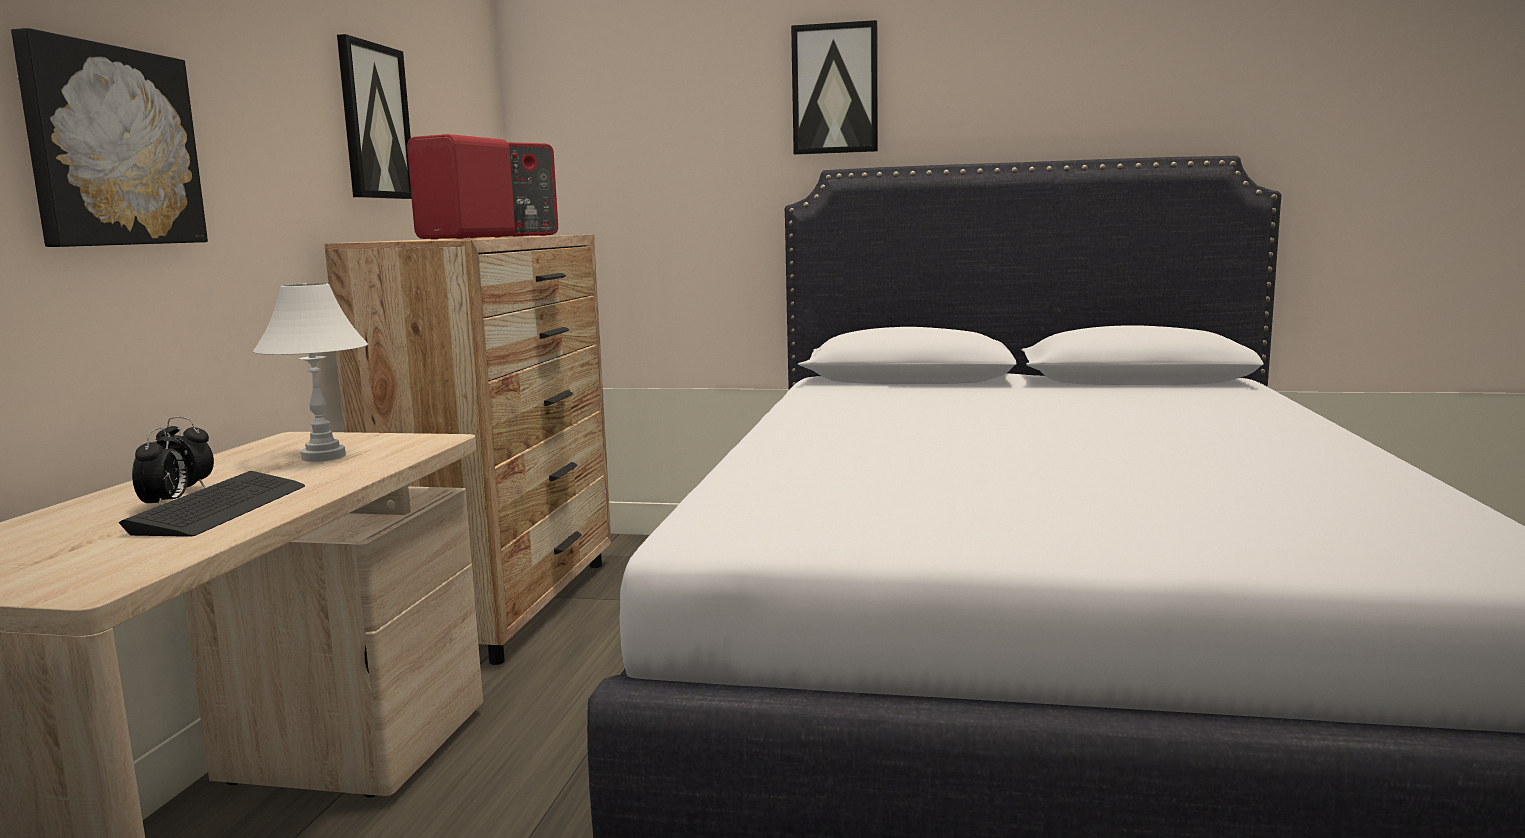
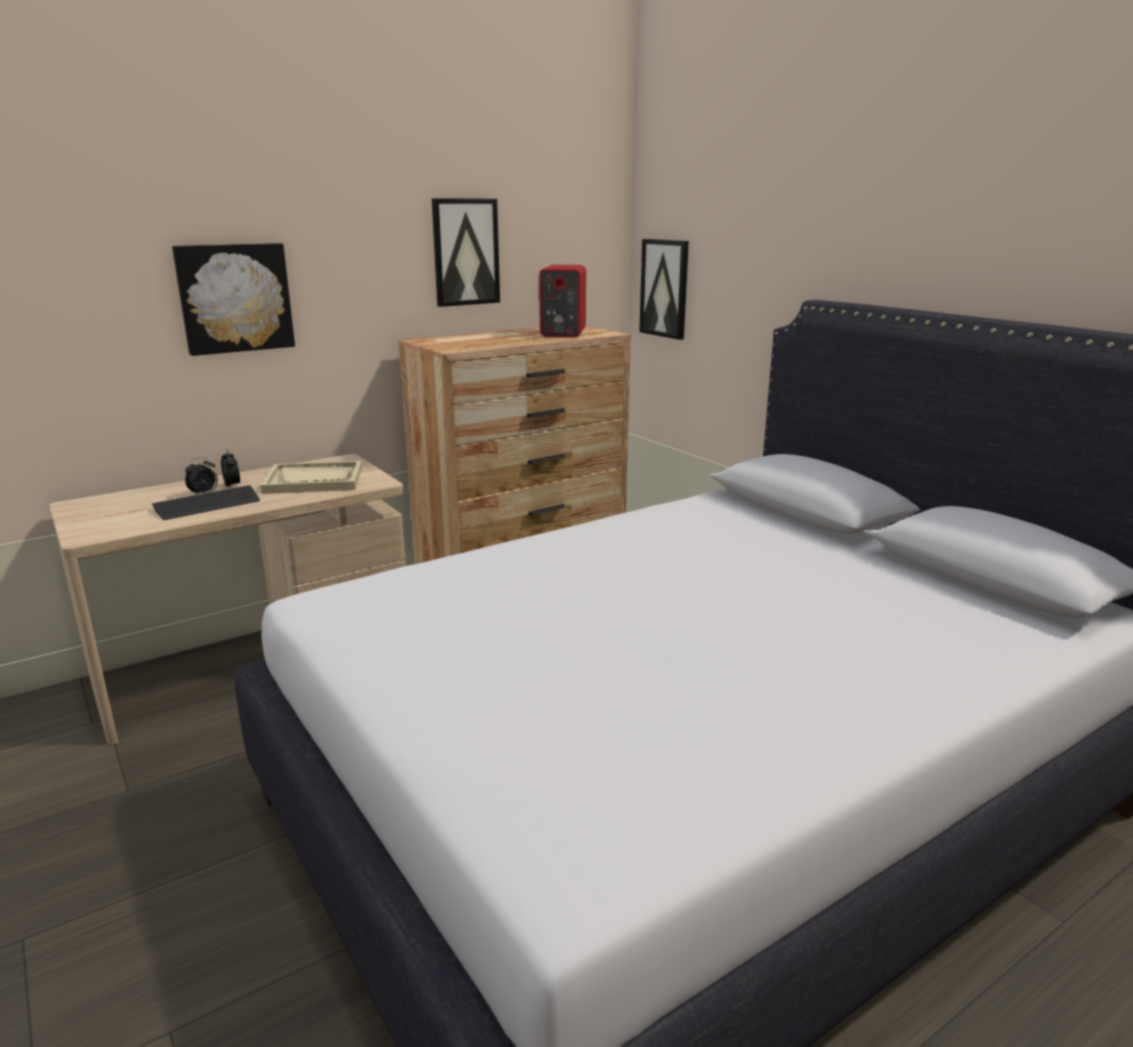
camera: 45 degrees right, 10 degrees up
white table lamp [253,283,368,462] -> beige tray [261,461,362,494]
red speaker [407,134,515,239] -> none
picture [791,20,878,155] -> picture moved to [639,239,689,340]

